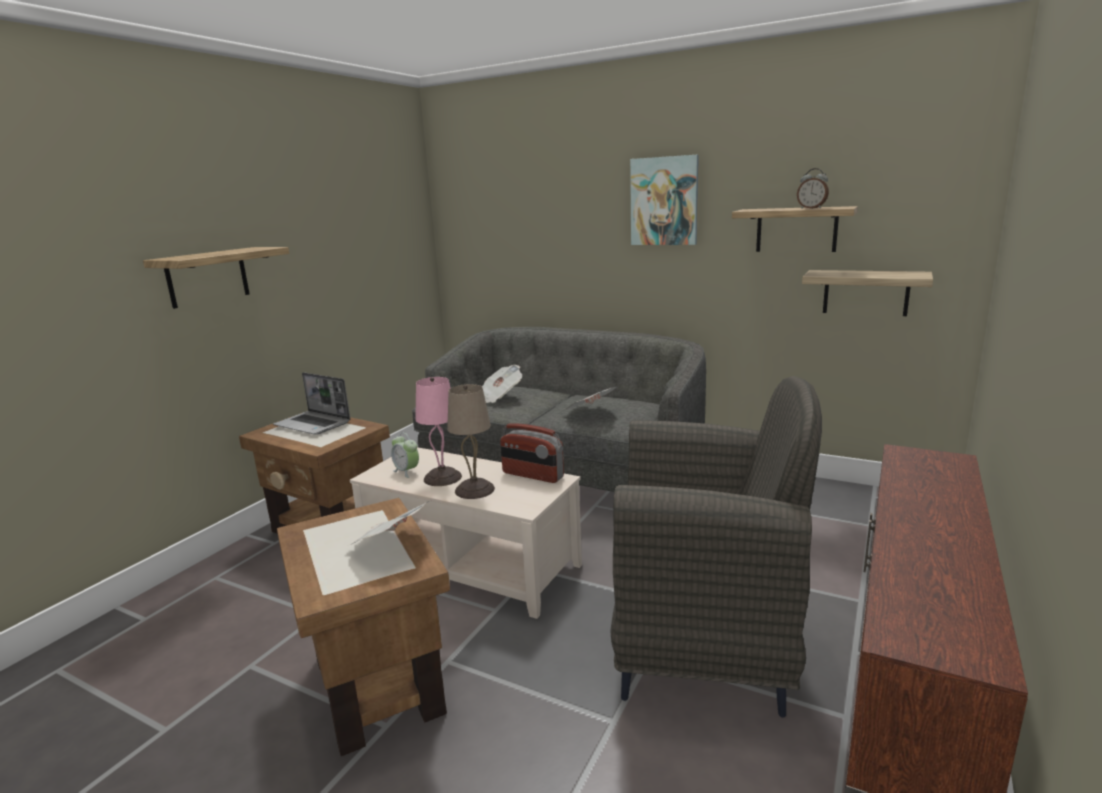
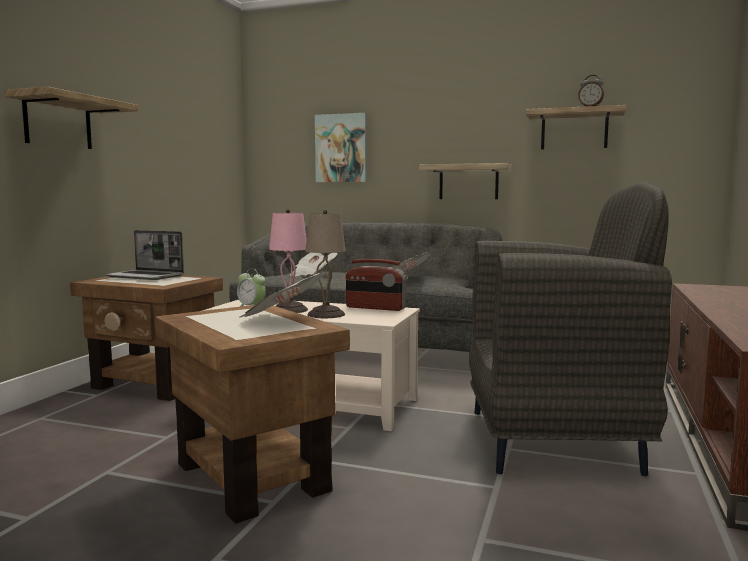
camera: 10 degrees left, 10 degrees down
picture [630,155,699,245] -> picture moved to [315,113,367,182]
shelf [802,270,933,316] -> shelf moved to [419,163,512,199]

